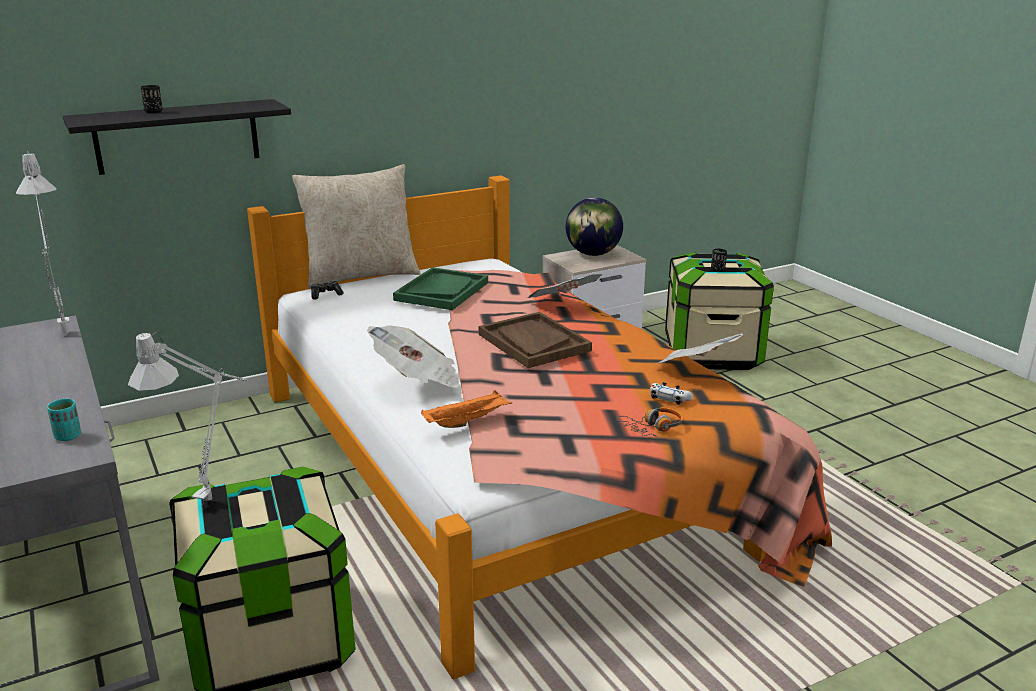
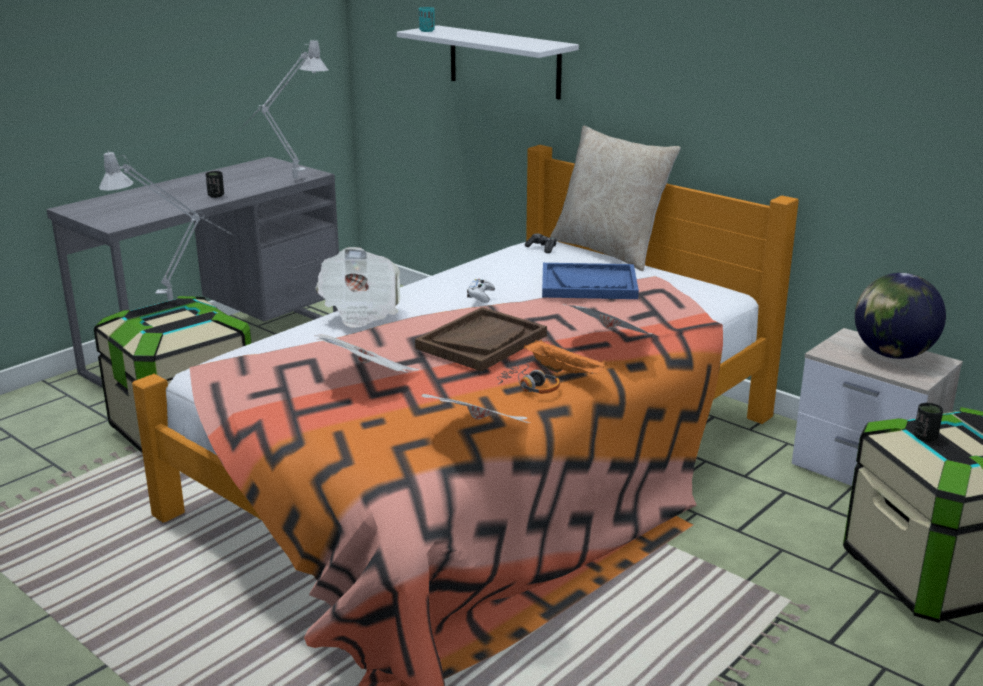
camera: 70 degrees right, 0 degrees up
turquoise cup [47,399,81,441] -> turquoise cup moved to [419,7,435,32]
black shelf [63,99,291,175] -> white shelf [397,25,579,100]
black cup [141,85,163,113] -> black cup moved to [206,171,224,198]
green tray [393,267,488,310] -> blue tray [542,263,639,299]
orange tray [421,390,512,428] -> orange tray moved to [524,340,607,374]
headphones [617,407,684,437] -> headphones moved to [497,363,560,394]
white game controller [650,382,693,405] -> white game controller moved to [467,279,495,303]
none -> newspaper [314,335,419,373]

